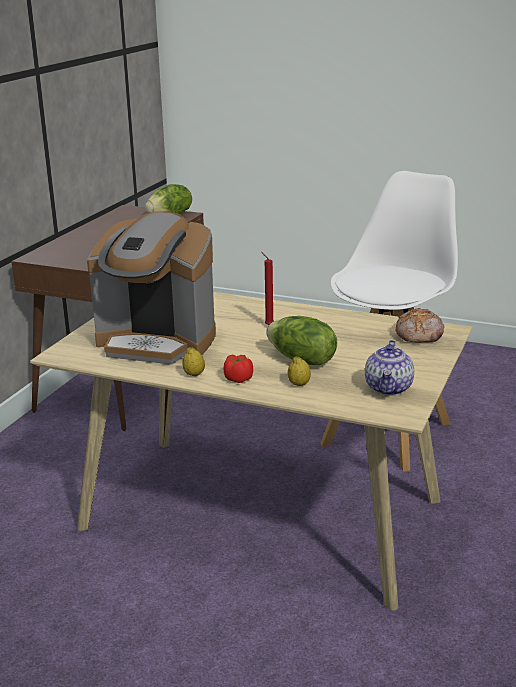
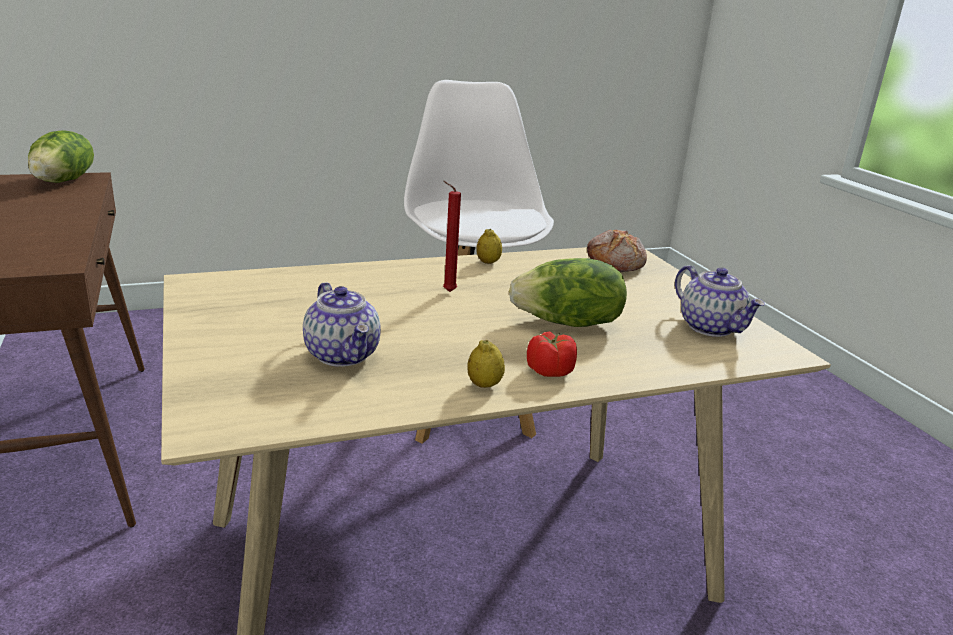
camera: 45 degrees left, 0 degrees up
coffee machine [87,212,216,365] -> teapot [303,282,381,367]
lemon [288,357,311,386] -> lemon moved to [476,229,502,264]

